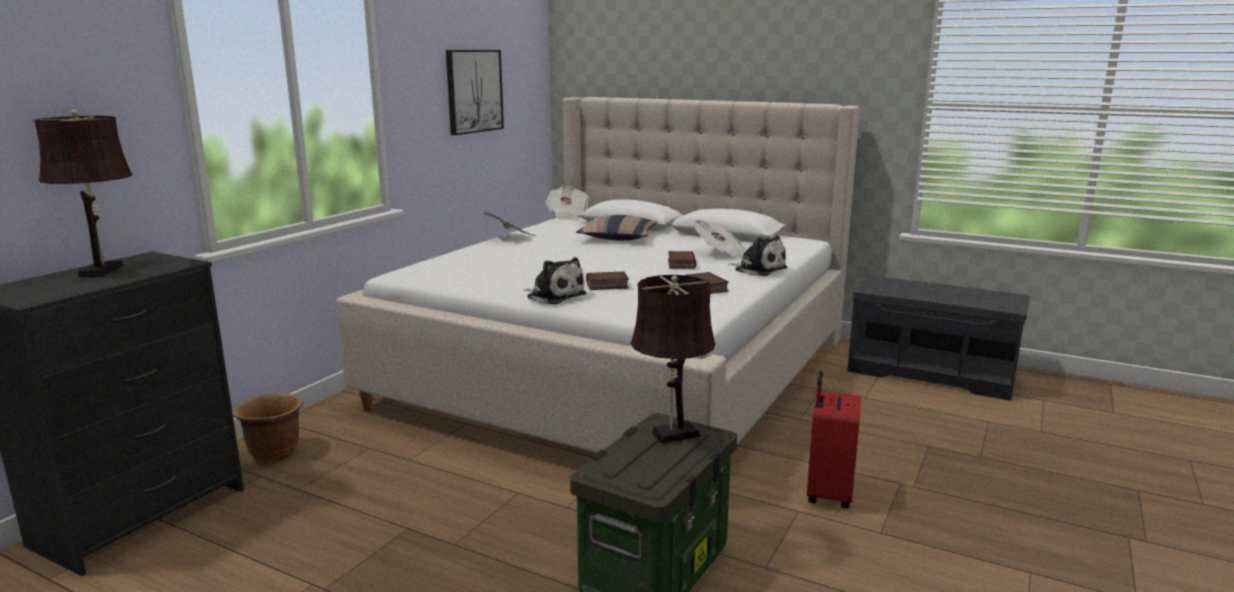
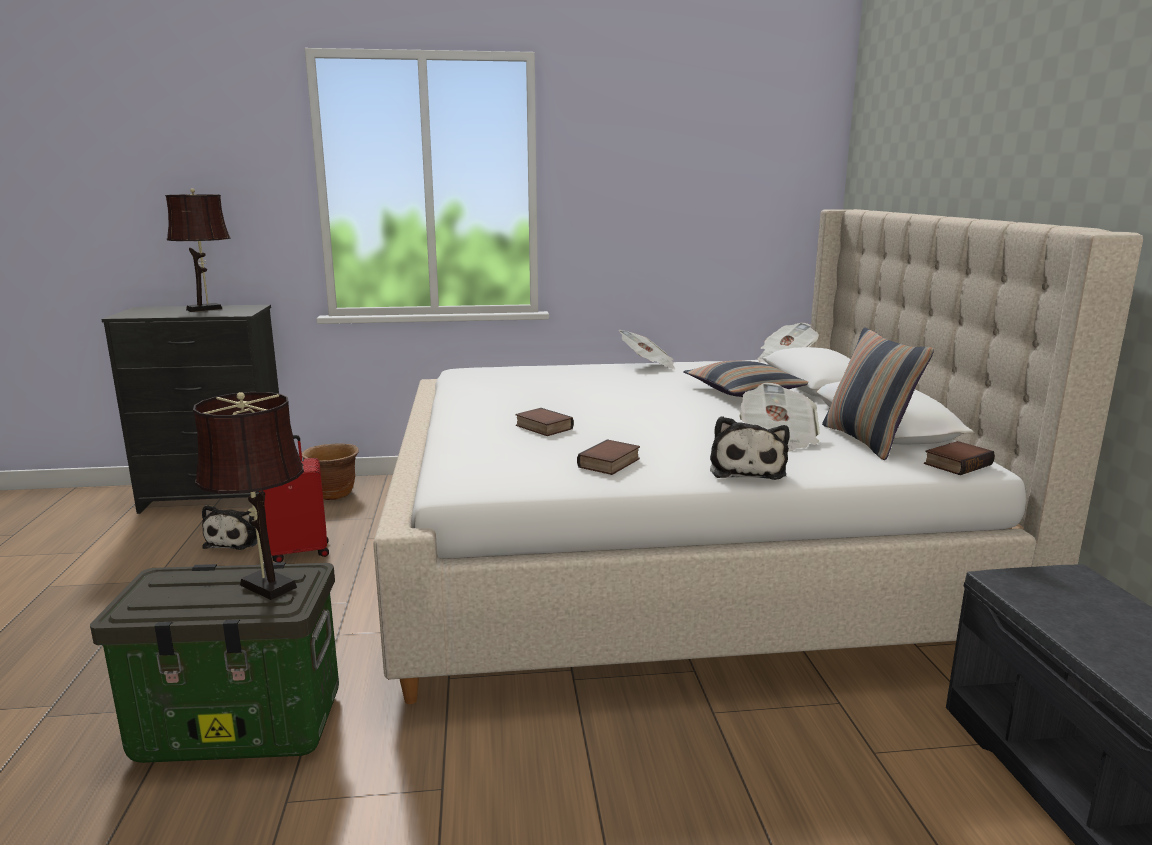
camera: 55 degrees right, 0 degrees up
picture [446,50,504,135] -> none
plush toy [523,257,587,304] -> plush toy moved to [202,505,257,550]
book [668,251,696,269] -> book moved to [924,441,995,475]
red suitcase [807,371,861,508] -> red suitcase moved to [259,435,329,563]
none -> pillow [822,328,934,460]

